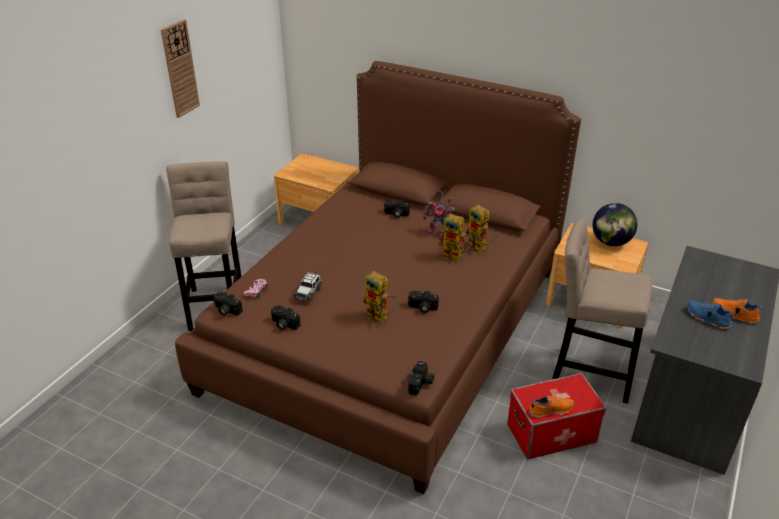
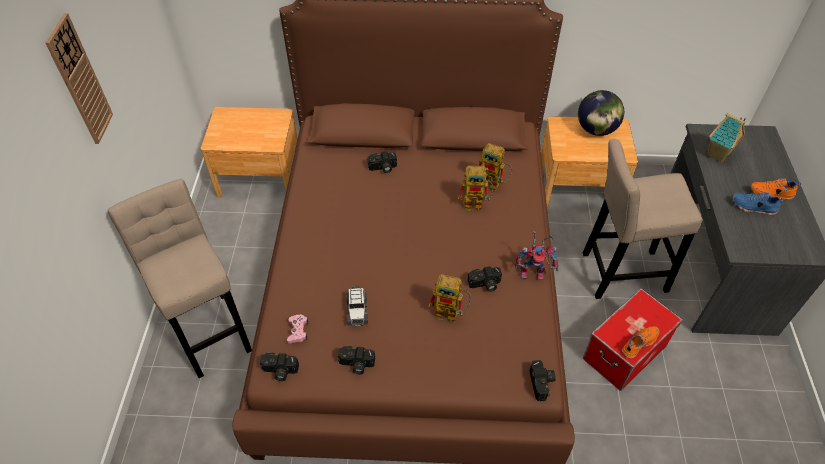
camera: 25 degrees left, 15 degrees up
toy robot [423,190,454,236] -> toy robot moved to [515,231,559,280]
none -> toy house [707,113,746,163]

